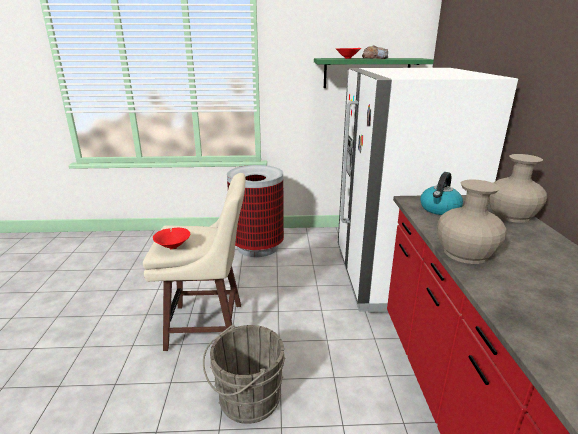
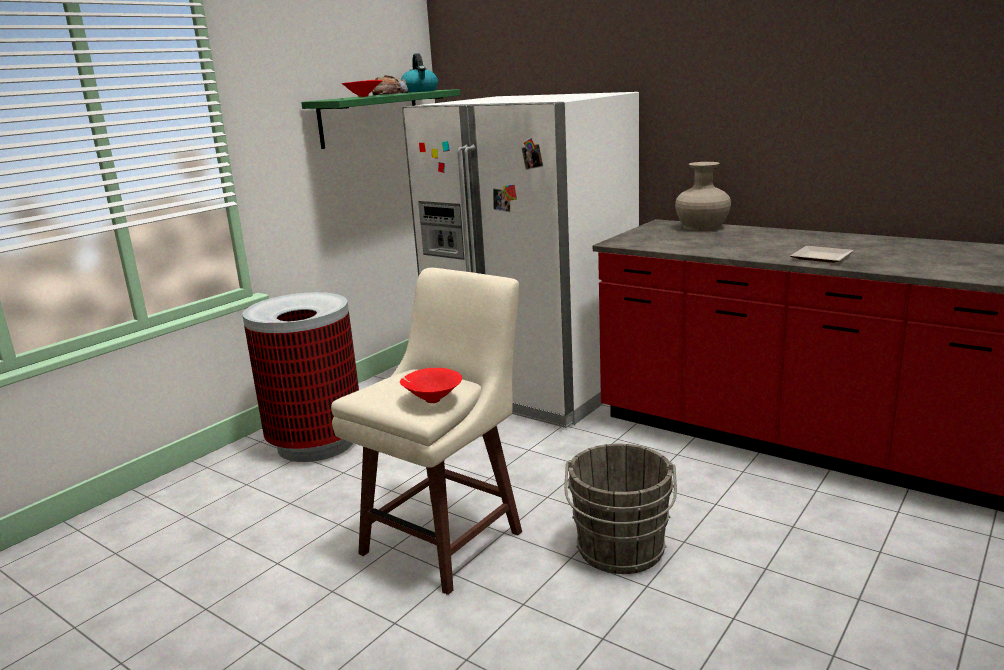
camera: 50 degrees left, 5 degrees down
kettle [420,172,463,215] -> kettle moved to [401,53,438,93]
beige vase [437,179,507,264] -> none
none -> plate [790,246,854,263]

